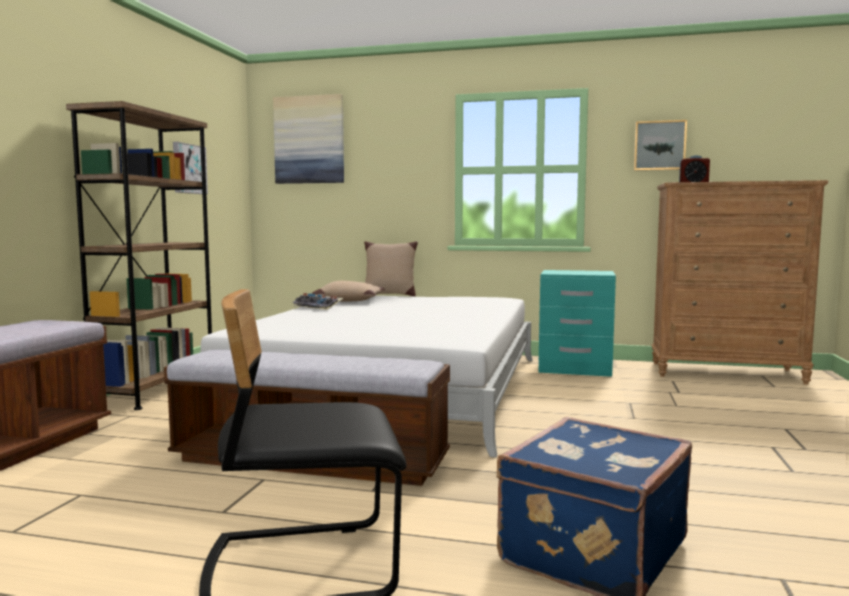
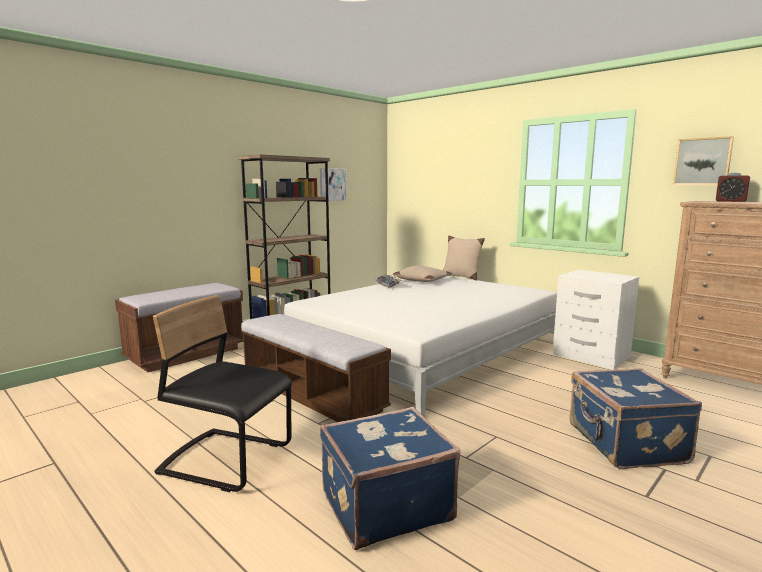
camera: 30 degrees right, 5 degrees up
picture [273,94,344,184] -> none
turquoise nightstand [538,270,616,377] -> white nightstand [553,270,639,370]
none -> blue suitcase [569,368,702,469]

